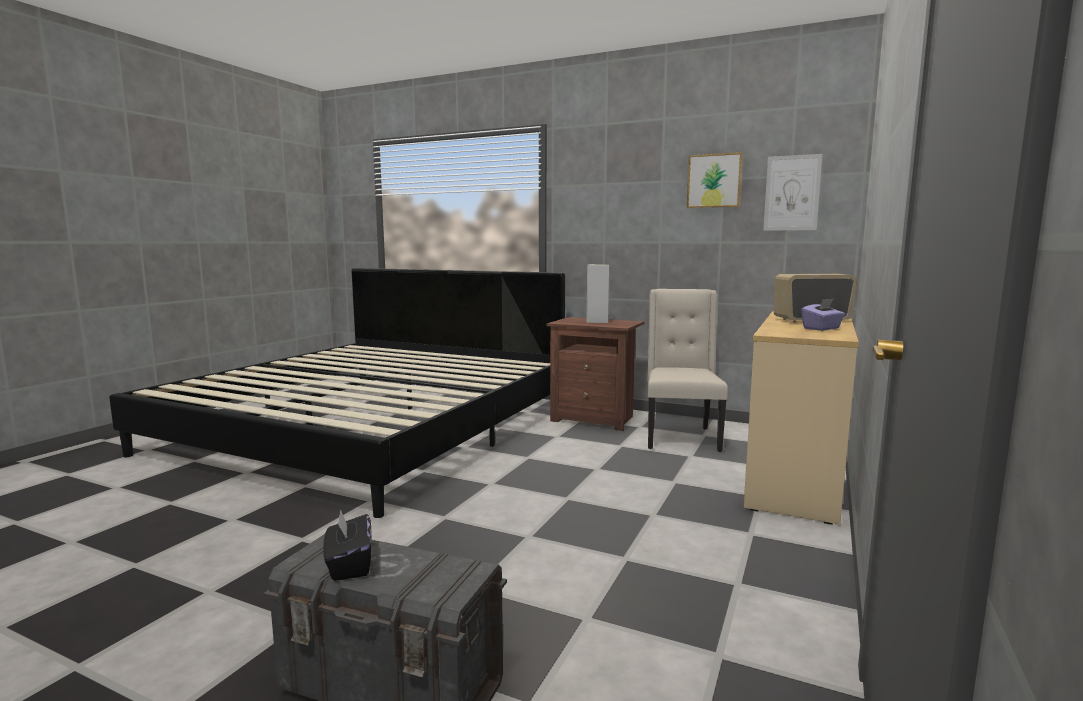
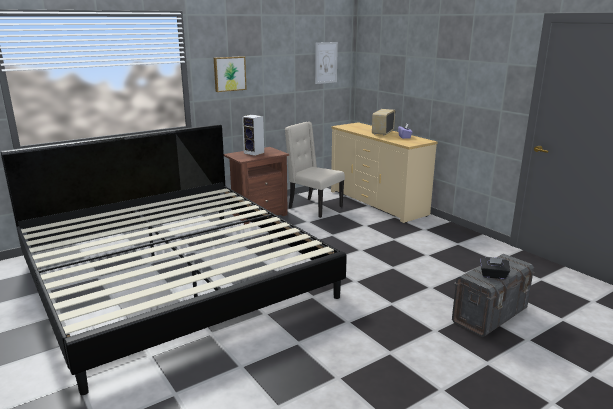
camera: 60 degrees left, 10 degrees up
picture [687,152,743,208] -> picture moved to [214,56,247,92]

